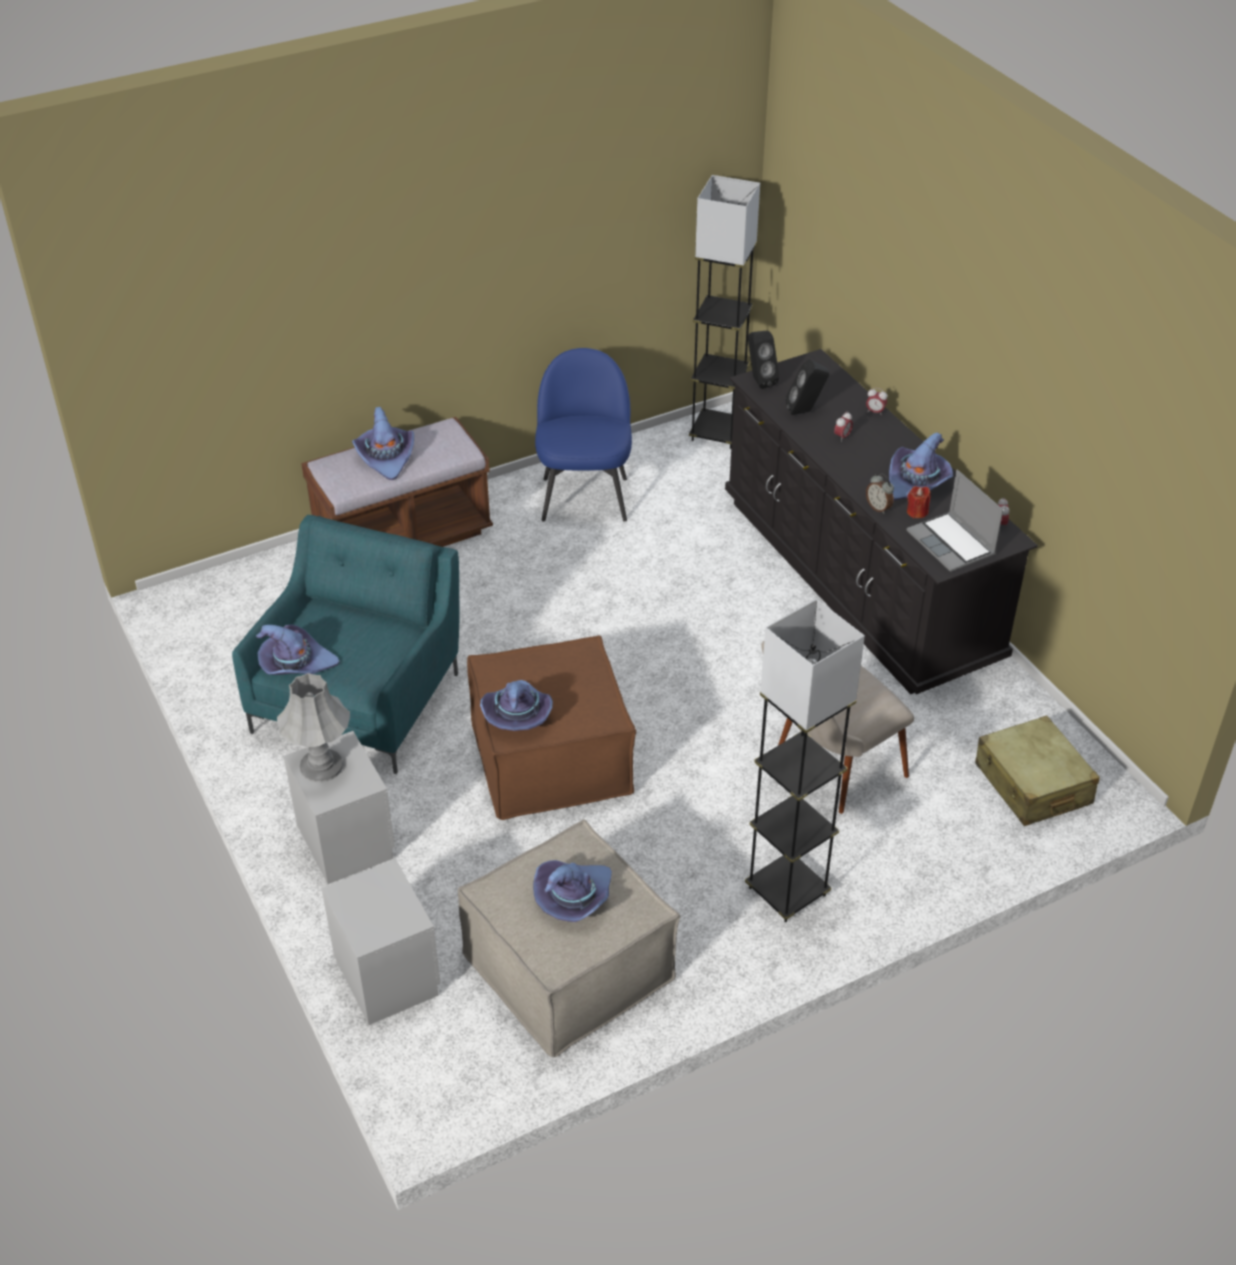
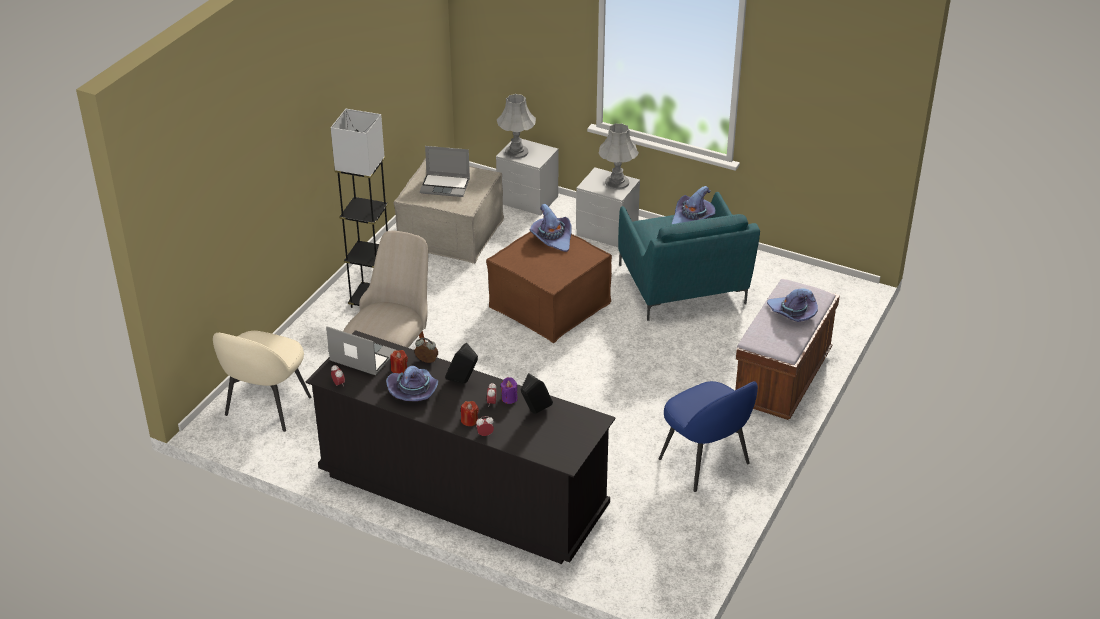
camera: 145 degrees right, 5 degrees down
purple hat [533,860,612,922] -> laptop [420,146,470,197]
grey floor lamp [689,175,760,449] -> none
black speaker [748,331,779,389] -> black speaker moved to [445,343,478,384]
beige suitcase [975,715,1100,826] -> beige chair [213,331,312,432]
none -> red candle [461,401,479,426]
none -> grey table lamp [497,94,536,159]
none -> purple candle [501,377,518,404]

